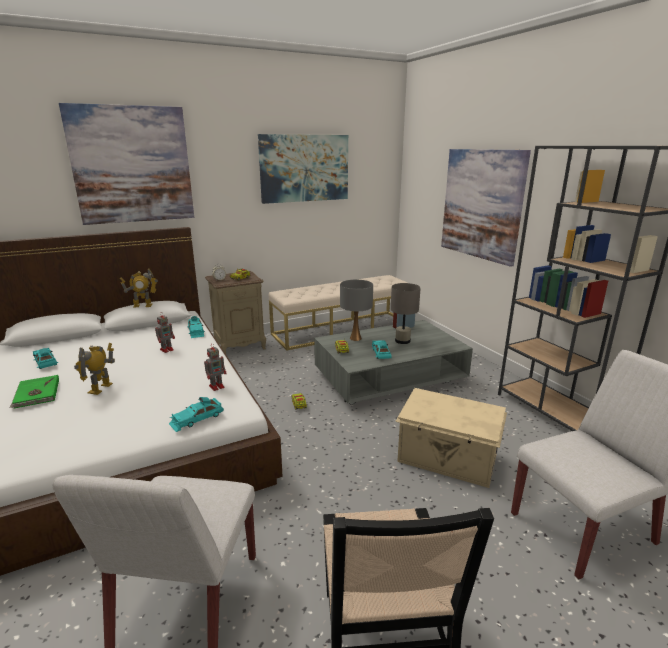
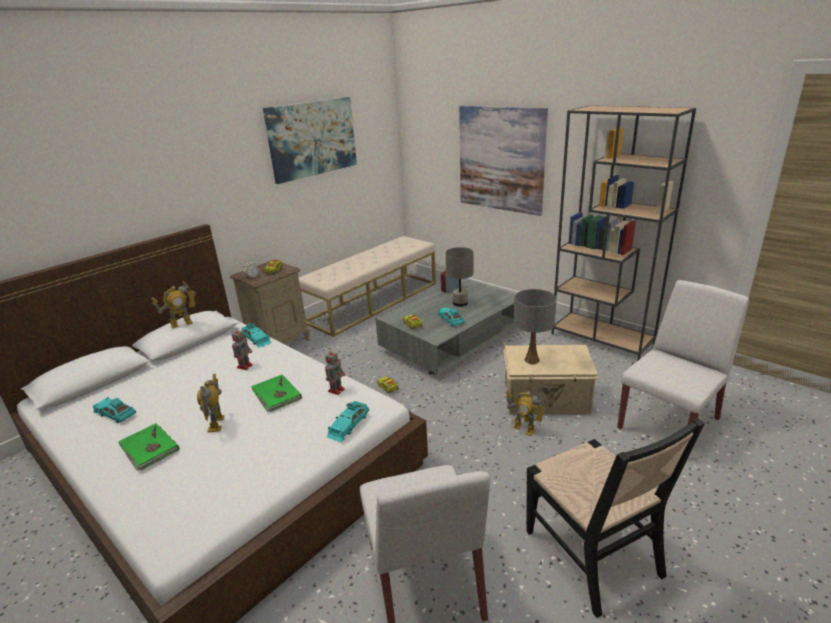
camera: 20 degrees left, 5 degrees up
picture [59,103,194,225] -> none
grey table lamp [340,280,373,341] -> grey table lamp moved to [514,289,557,364]
none -> green book [251,374,302,412]
none -> toy robot [506,390,547,436]

